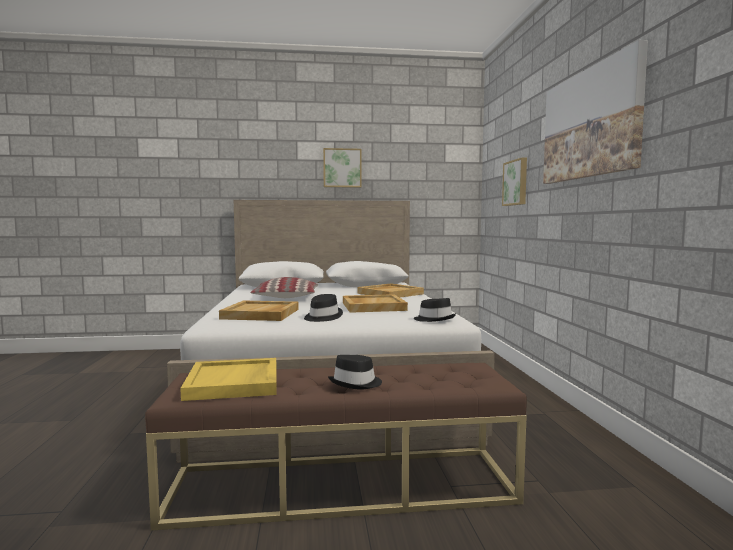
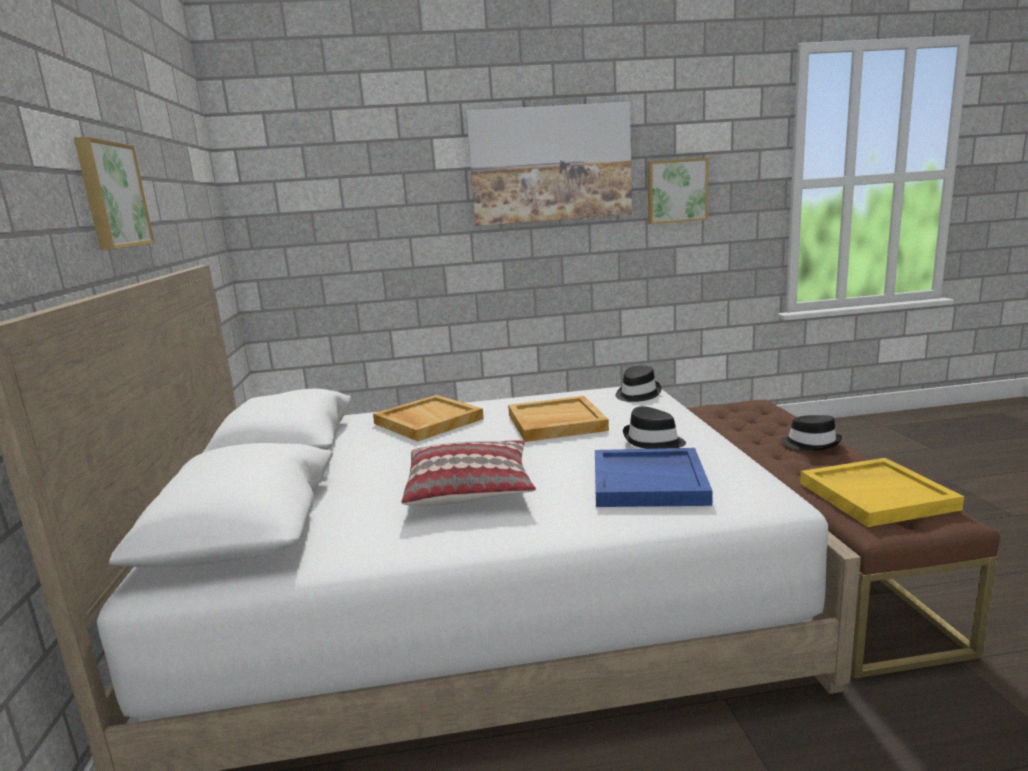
camera: 90 degrees left, 10 degrees up
beige tray [219,301,299,321] -> blue tray [595,448,713,507]
picture [502,158,527,206] -> picture moved to [648,158,709,224]

